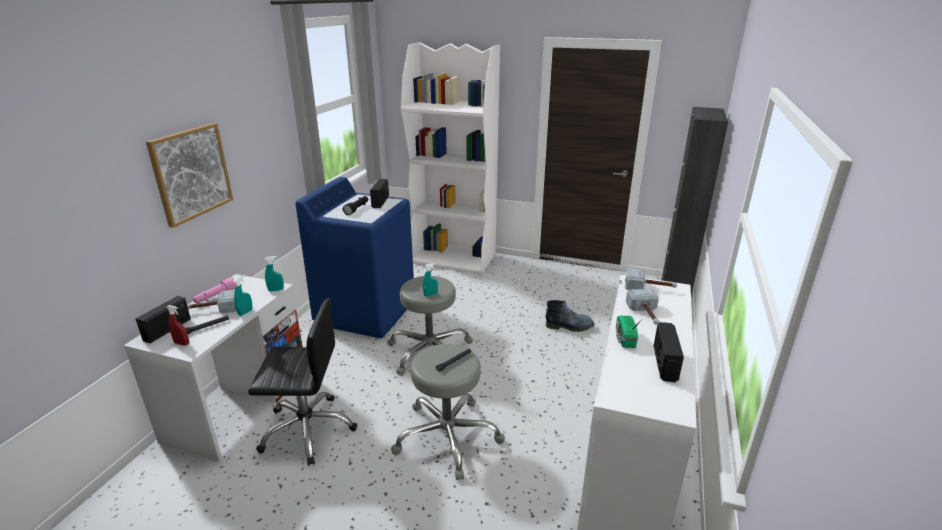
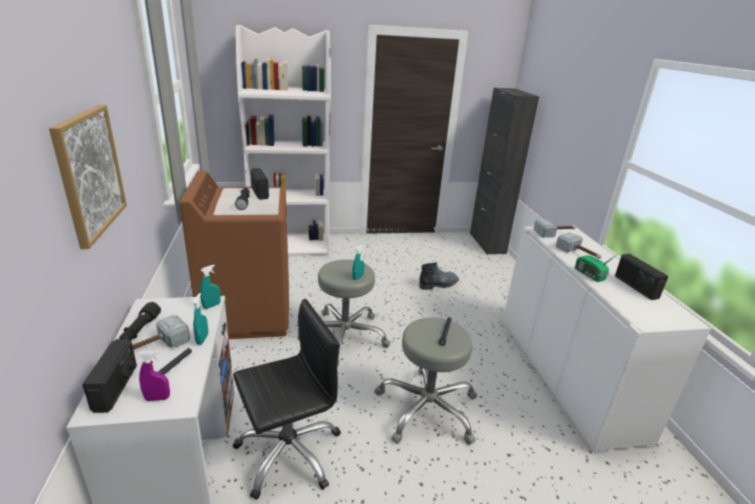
camera: 30 degrees left, 0 degrees up
red spray bottle [166,305,189,346] -> purple spray bottle [139,351,170,401]
pink flashlight [193,277,236,303] -> black flashlight [119,302,161,341]
blue washing machine [295,177,414,338] -> brown washing machine [180,171,289,339]

